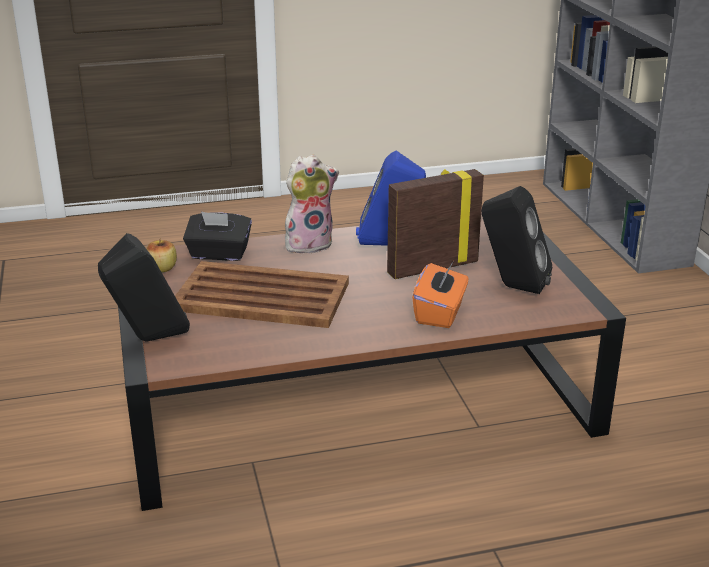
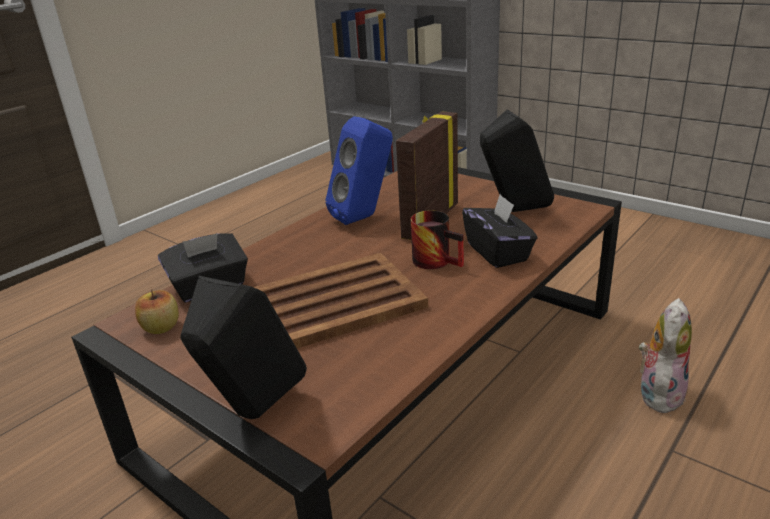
camera: 35 degrees left, 0 degrees up
plush toy [285,154,339,254] -> plush toy moved to [639,298,692,413]
orange tissue box [412,261,469,328] -> black tissue box [462,194,537,268]
none -> mug [411,210,464,269]

